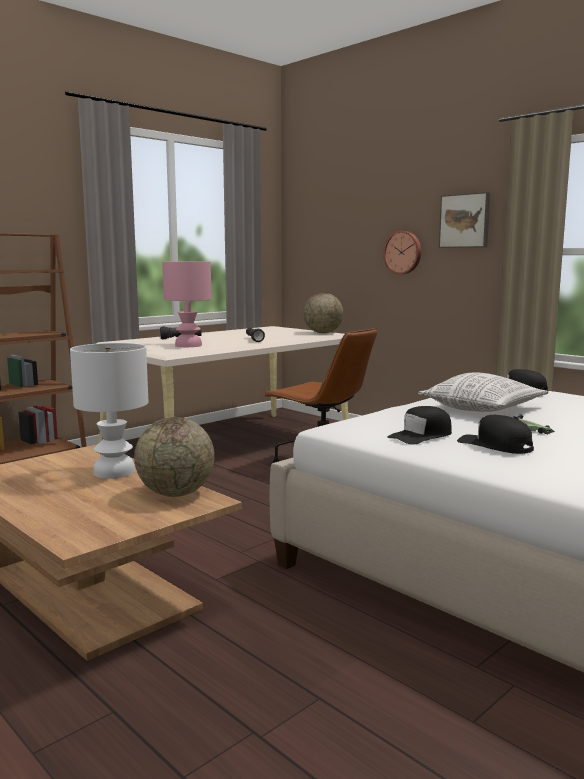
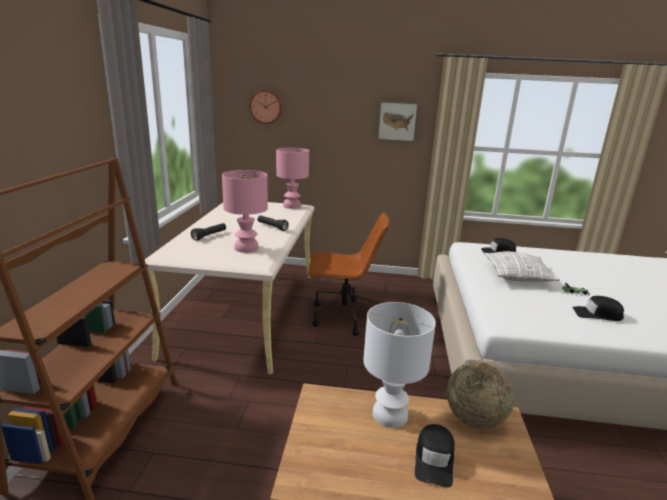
camera: 40 degrees left, 10 degrees up
globe [303,293,343,333] -> pink table lamp [276,147,309,209]
wall clock [383,231,421,274] -> wall clock moved to [250,90,282,124]
black cap [387,406,452,445] -> black cap moved to [415,424,455,488]

